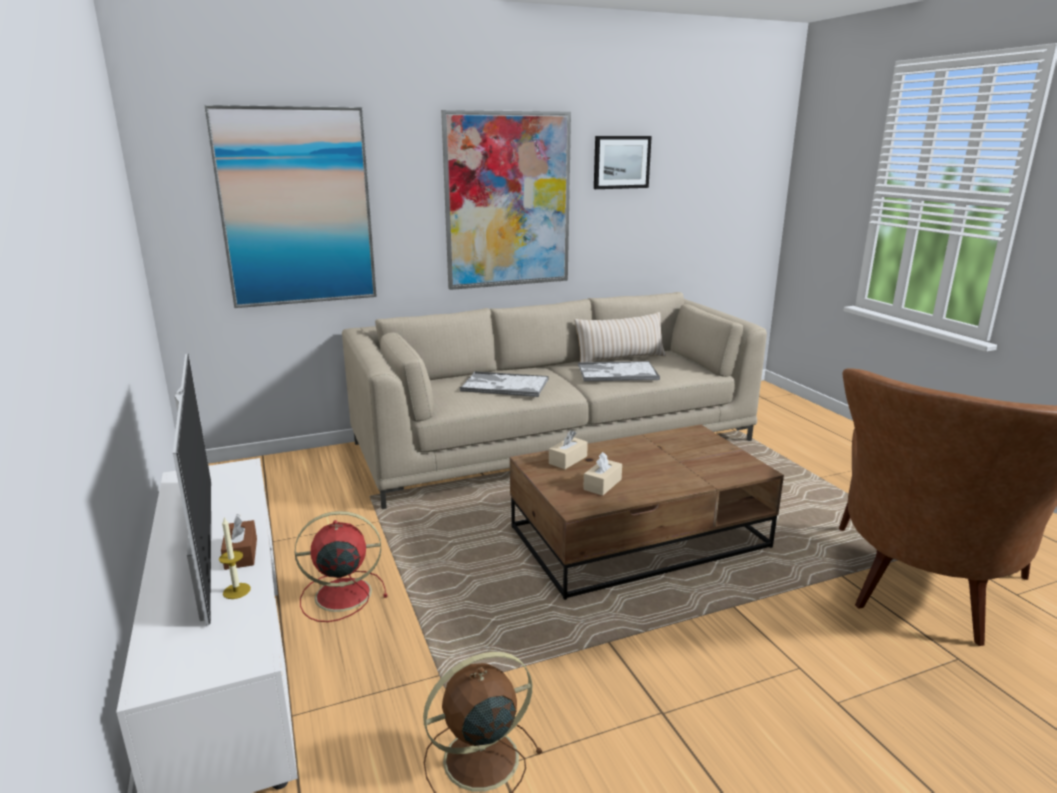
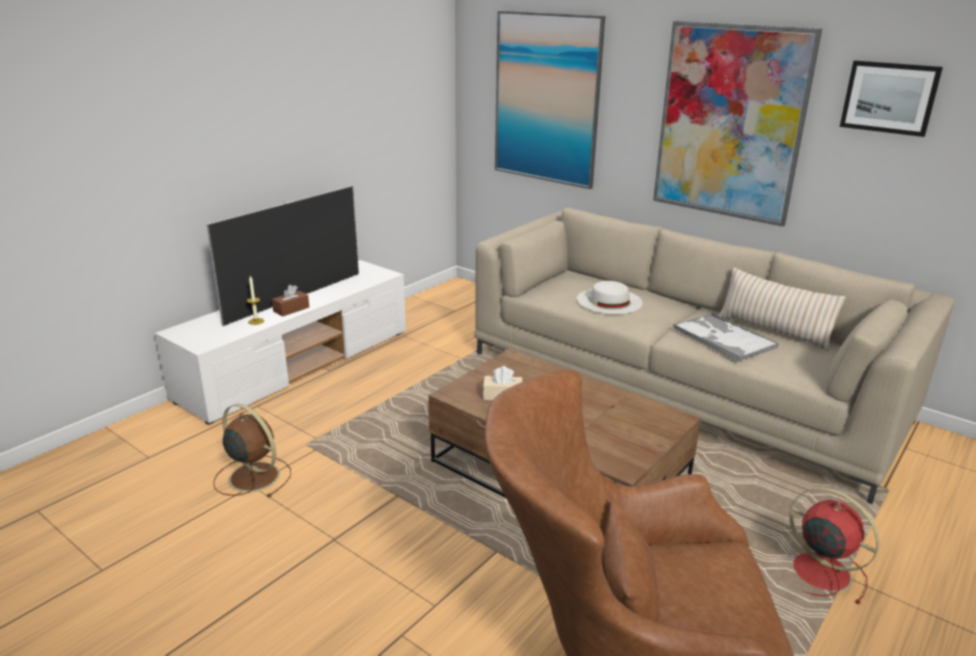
camera: 60 degrees right, 5 degrees up
red fan [295,511,387,622] -> red fan moved to [790,487,879,604]
tray [460,371,548,397] -> white hat [577,281,643,314]
beige tissue box [549,430,588,469] -> none

